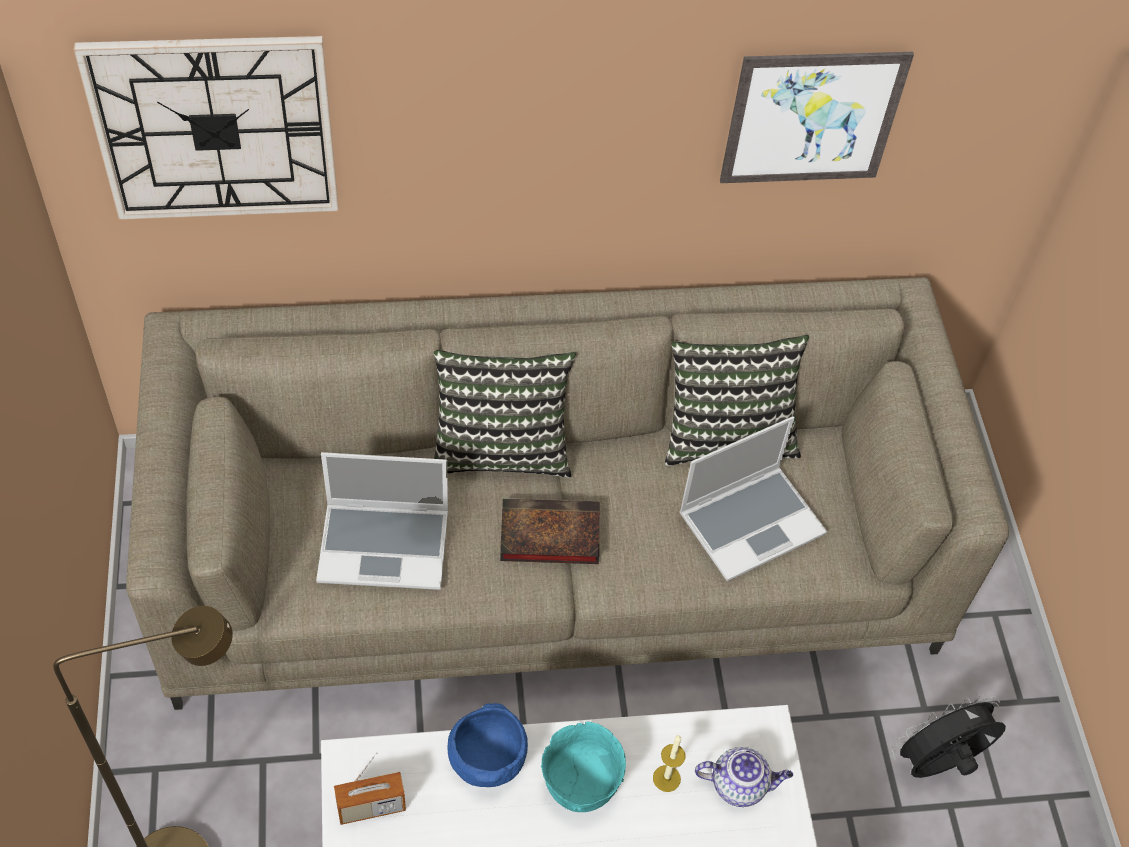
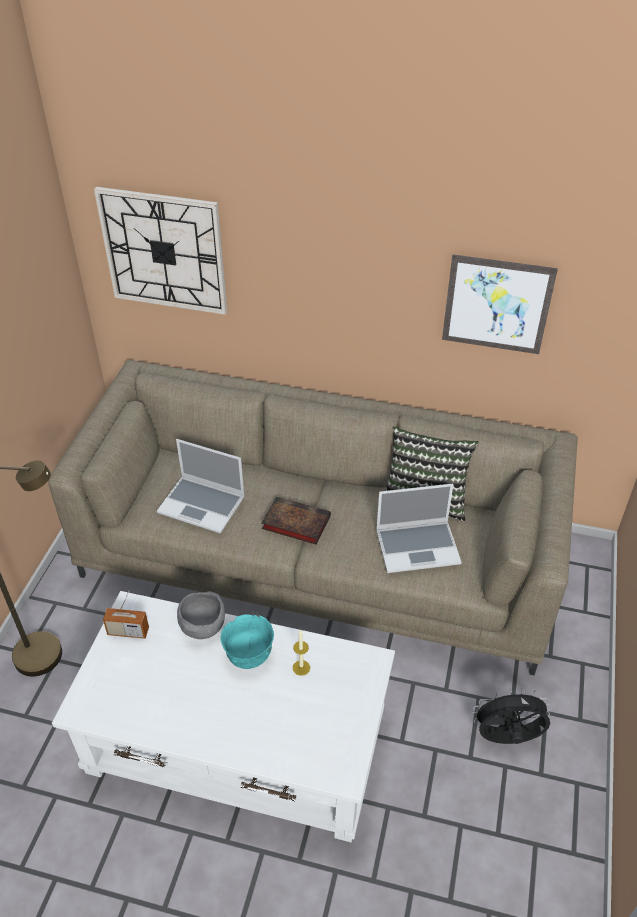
camera: 25 degrees right, 10 degrees down
pillow [434,350,576,478] -> none
blue bowl [447,703,528,787] -> grey bowl [177,591,225,639]
teapot [695,747,793,807] -> none

